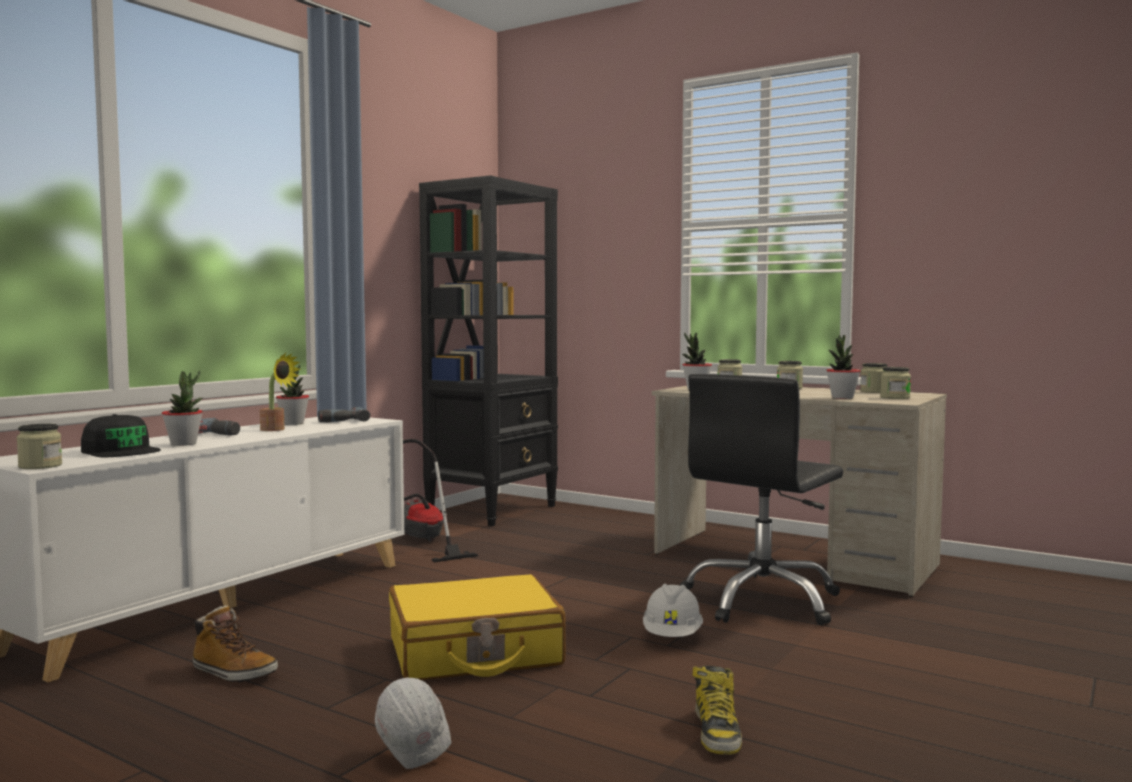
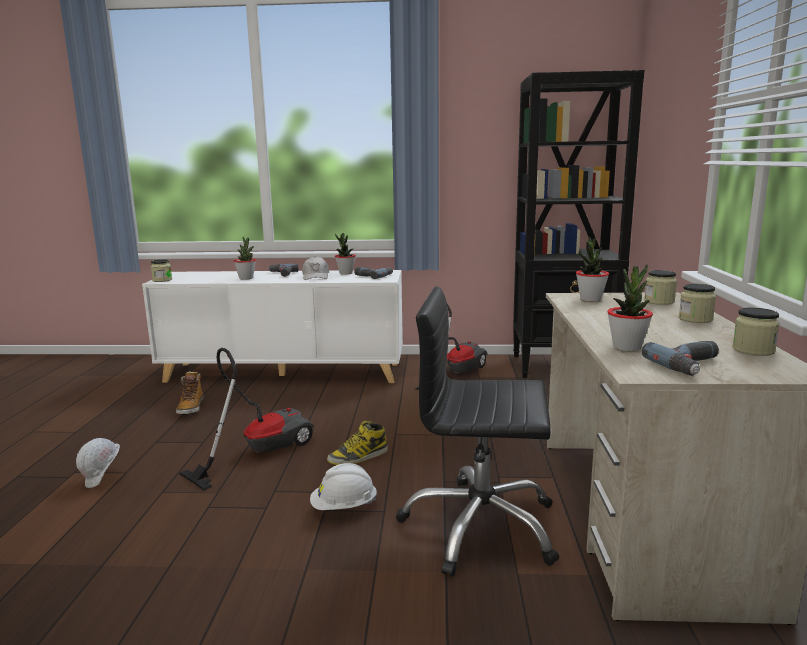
camera: 60 degrees right, 10 degrees up
black cap [81,414,161,457] -> none
potted plant [260,353,301,431] -> white cap [302,256,329,280]
yellow suitcase [389,574,566,680] -> vacuum cleaner [179,348,314,491]
boot [692,666,742,755] -> boot moved to [327,421,388,465]
jar [880,367,911,399] -> power drill [642,341,719,376]

